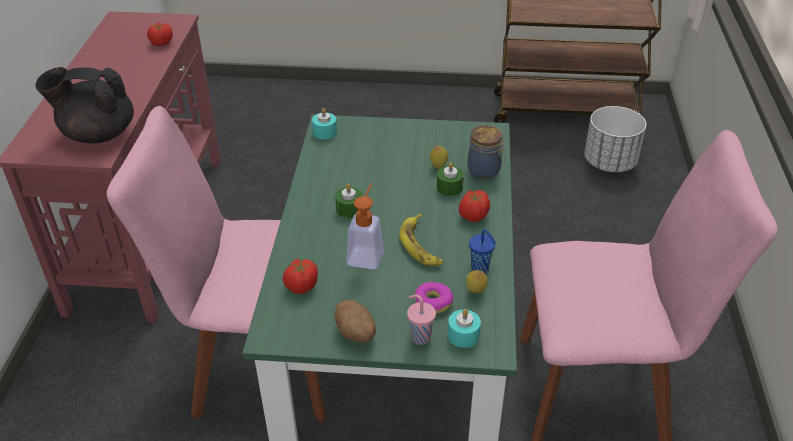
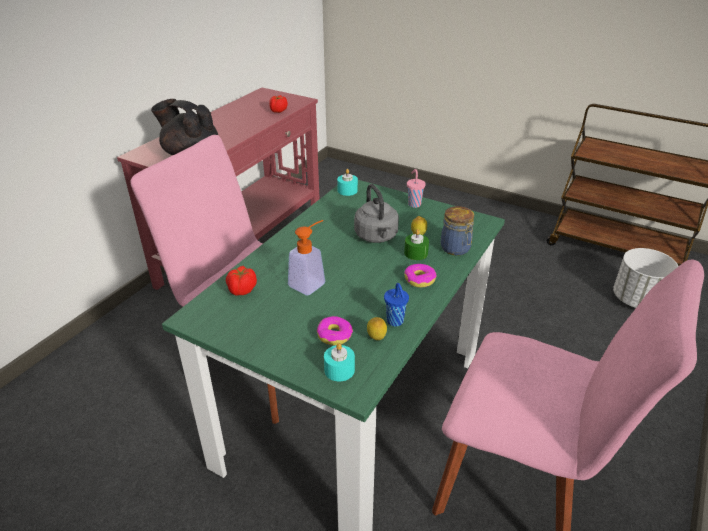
camera: 25 degrees right, 5 degrees down
green candle [335,184,363,218] -> none
potato [335,300,376,343] -> none
banana [399,214,443,266] -> none
pink cup [407,294,436,345] -> pink cup moved to [407,169,426,208]
tomato [459,190,490,222] -> donut [404,264,437,287]
none -> grey kettle [354,184,399,243]

